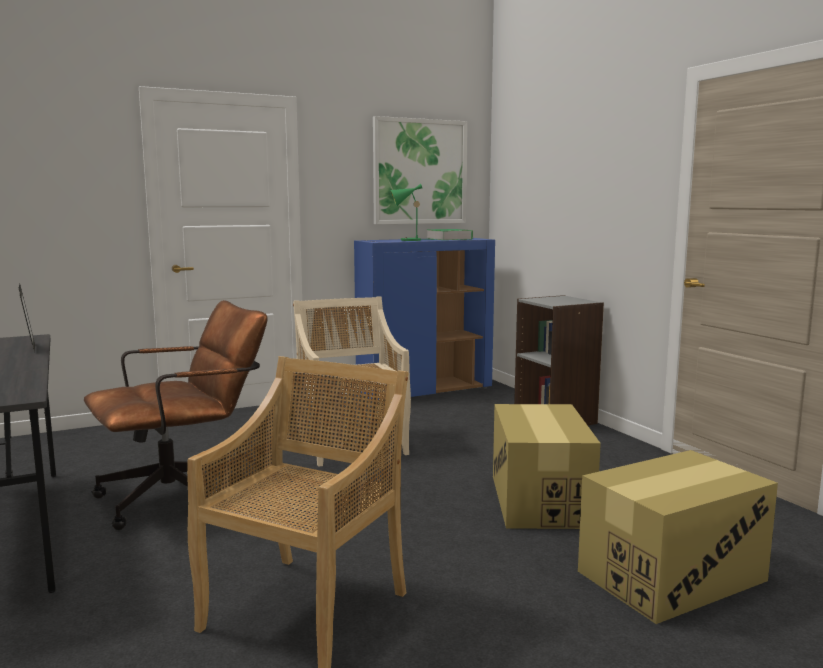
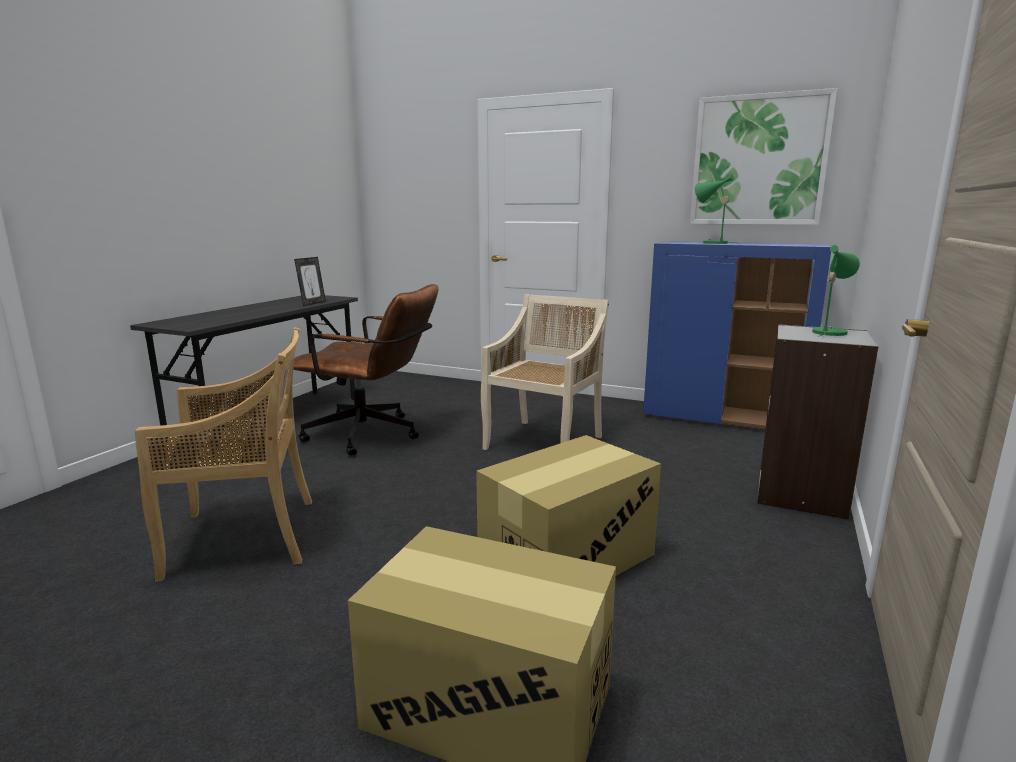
camera: 50 degrees right, 5 degrees up
book [426,229,473,240] -> none
none -> green table lamp [812,245,860,337]

